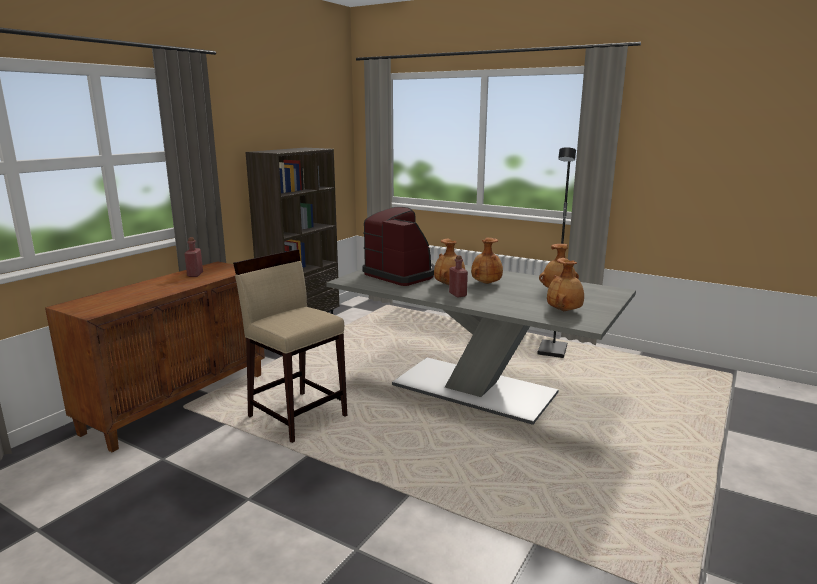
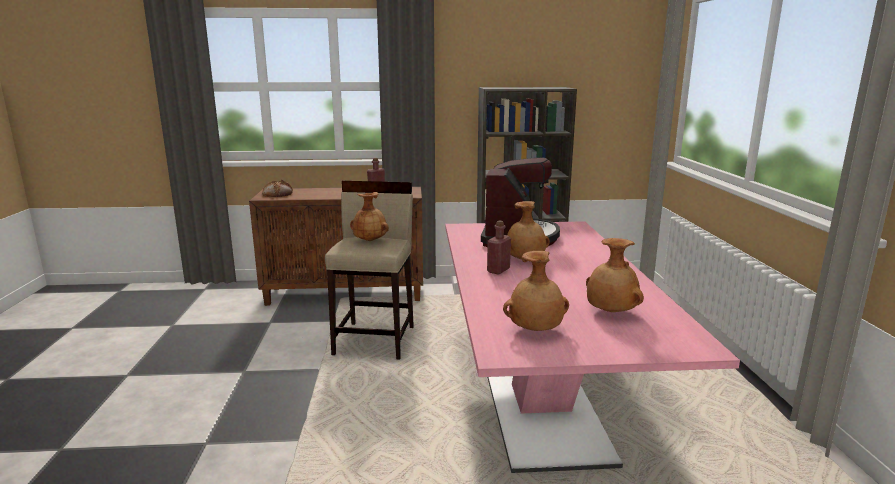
camera: 55 degrees right, 0 degrees up
grey dining table [326,260,636,425] -> pink dining table [445,221,740,473]
brown vase [471,238,503,284] -> brown vase moved to [350,192,389,241]
black floor lamp [537,147,576,358] -> none
none -> bread [262,180,293,197]

